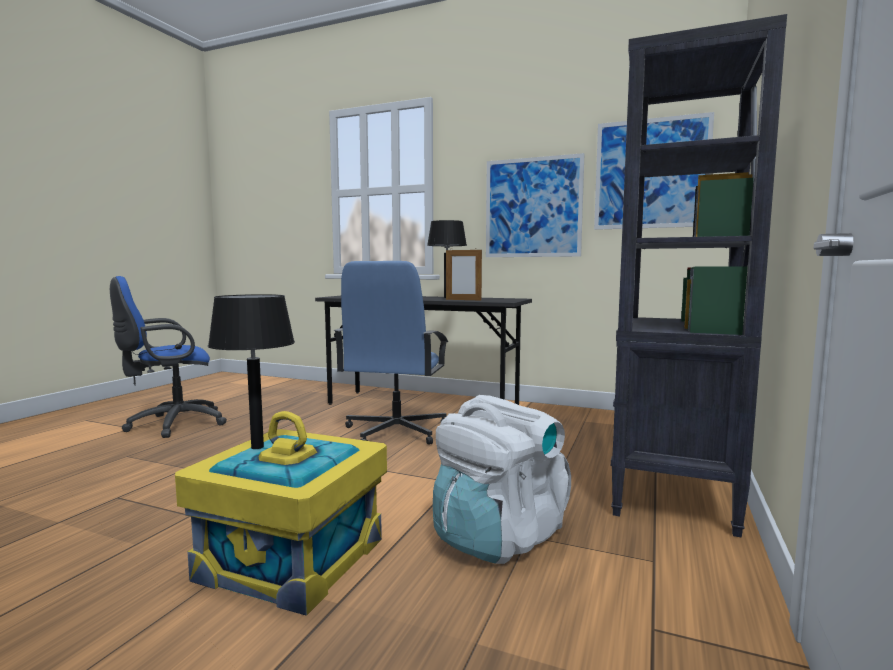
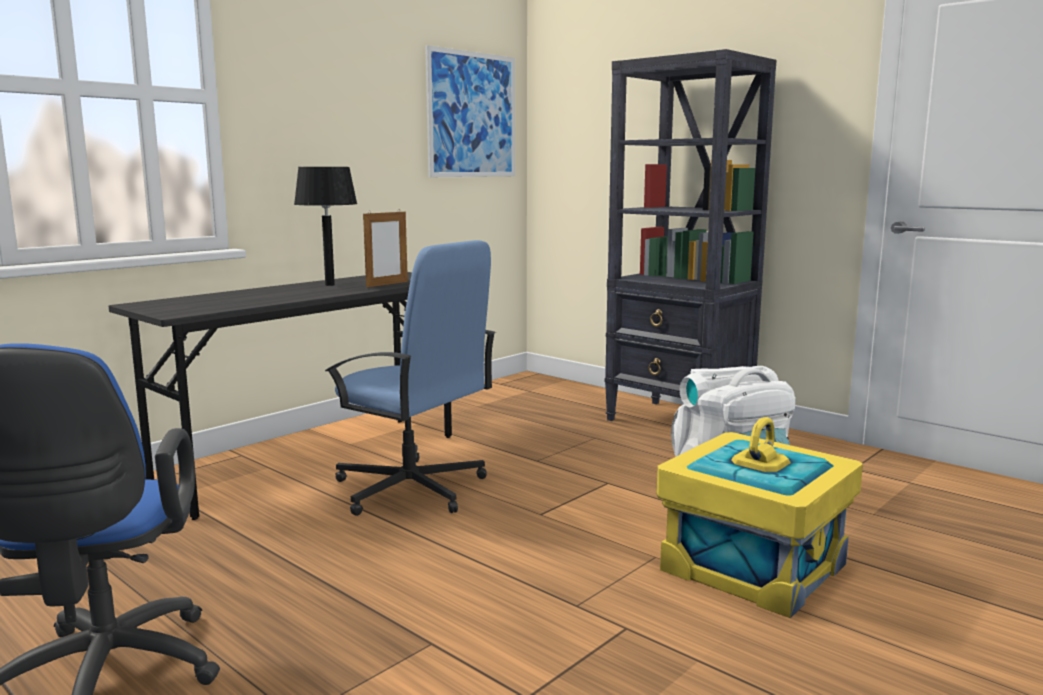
camera: 70 degrees left, 5 degrees up
black table lamp [208,294,295,449] -> none
picture [486,153,584,257] -> none

